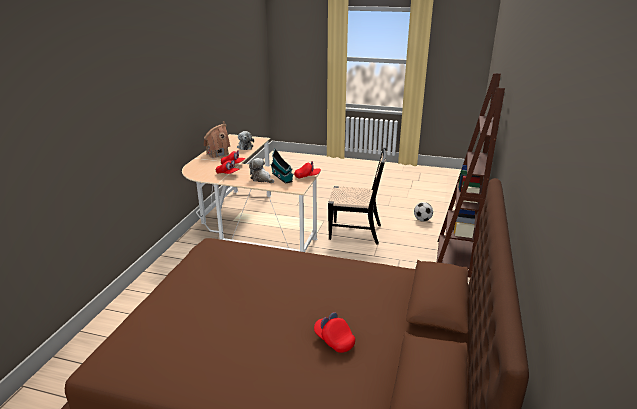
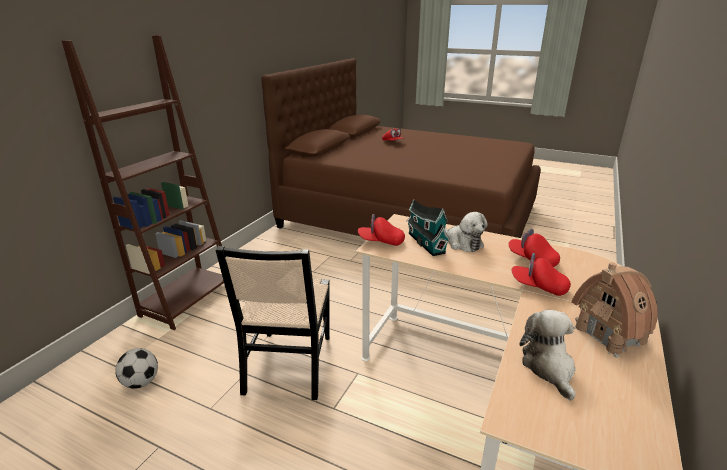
camera: 170 degrees left, 0 degrees up
chair [328,147,386,245] -> chair turned 105 degrees counterclockwise [216,246,330,400]

